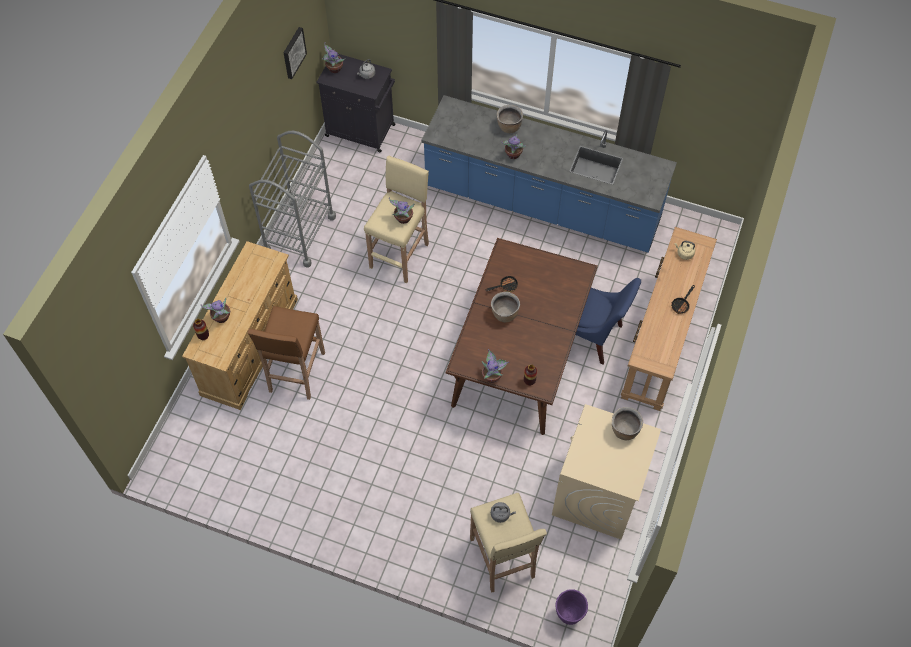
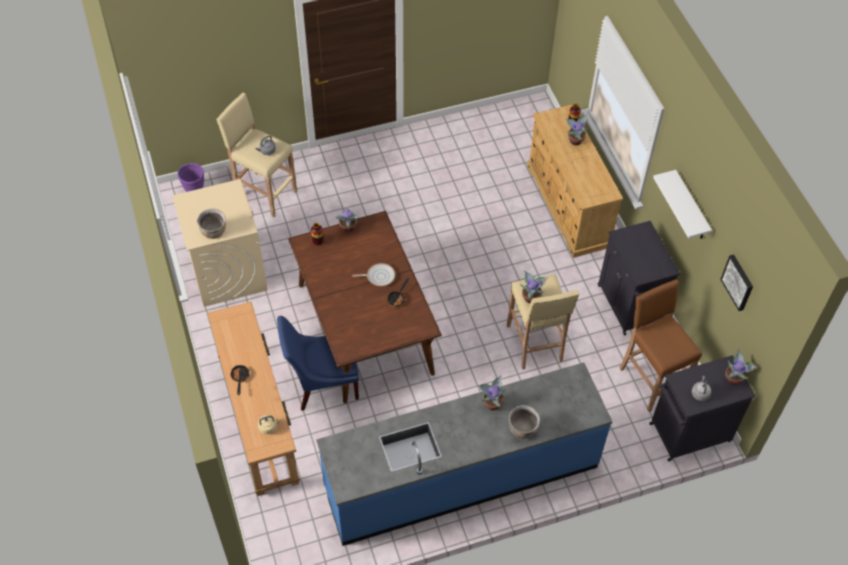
camera: 140 degrees right, 5 degrees down
brown stool [248,306,325,400] -> brown stool moved to [619,279,702,412]
grey cart [249,131,336,267] -> black cabinet [598,221,680,336]
brown cooking pot [491,292,520,322] -> frying pan [352,263,395,286]
none -> white shelf [653,170,712,239]

